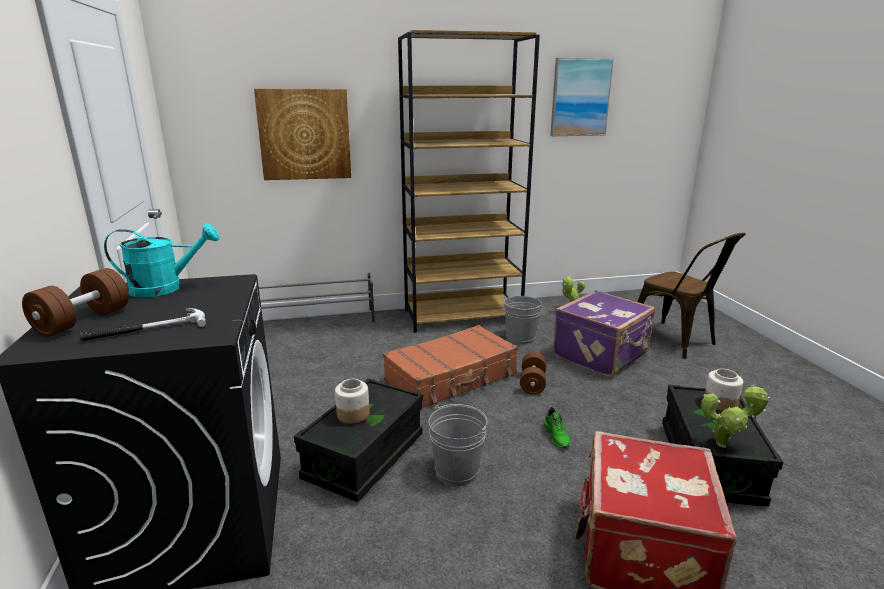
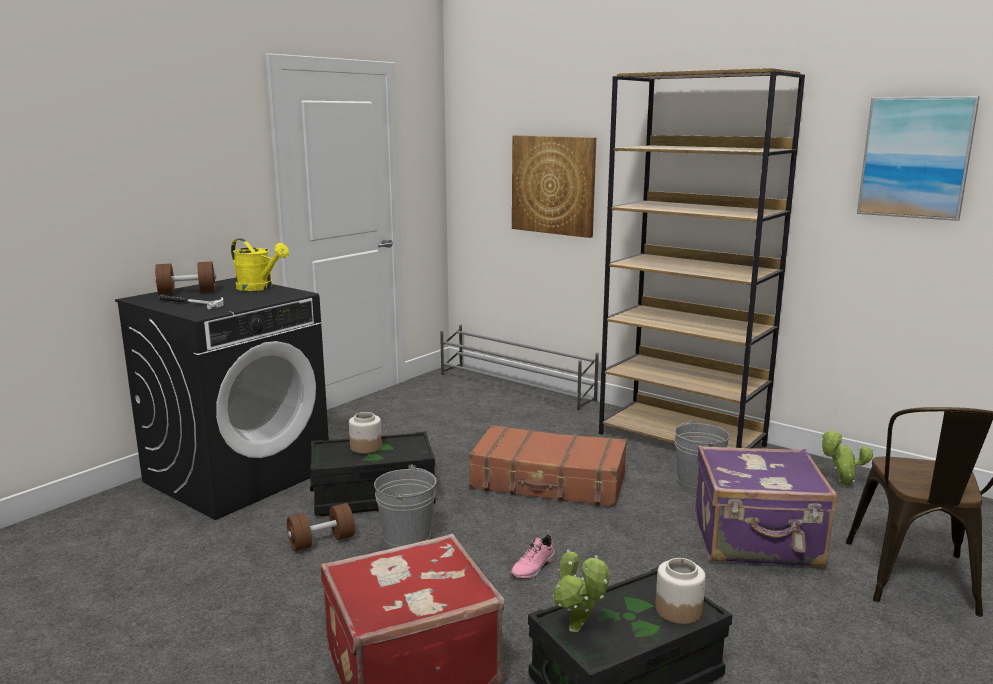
camera: 50 degrees right, 5 degrees down
turquoise watering can [104,223,219,297] -> yellow watering can [231,238,289,291]
brown dumbbell [520,352,546,395] -> brown dumbbell moved to [287,503,355,551]
green shoe [544,407,571,448] -> pink shoe [510,535,556,579]

